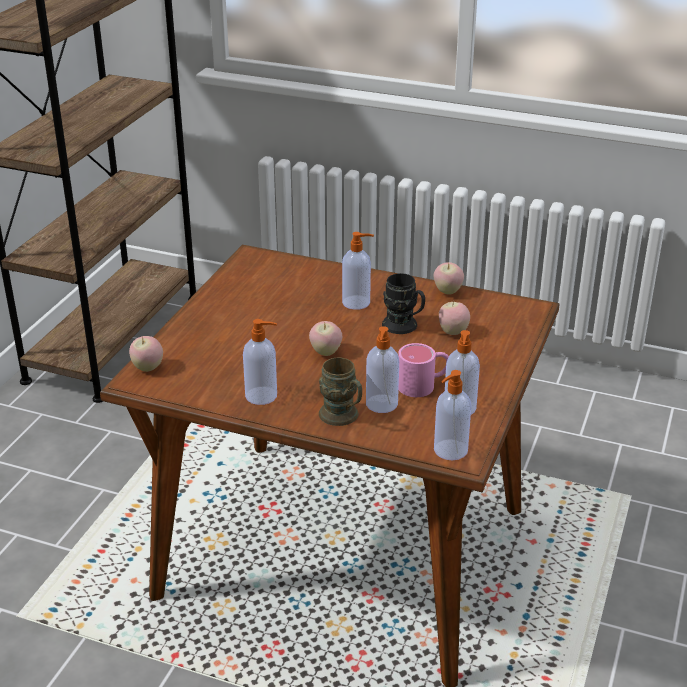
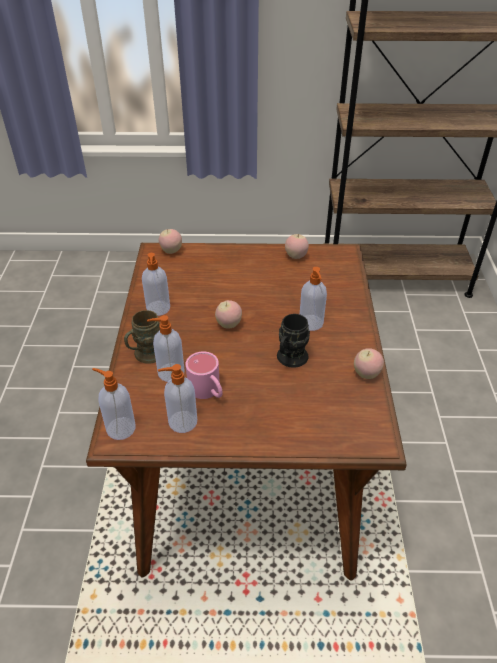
camera: 70 degrees right, 10 degrees up
apple [439,301,470,335] -> apple moved to [285,234,309,259]

